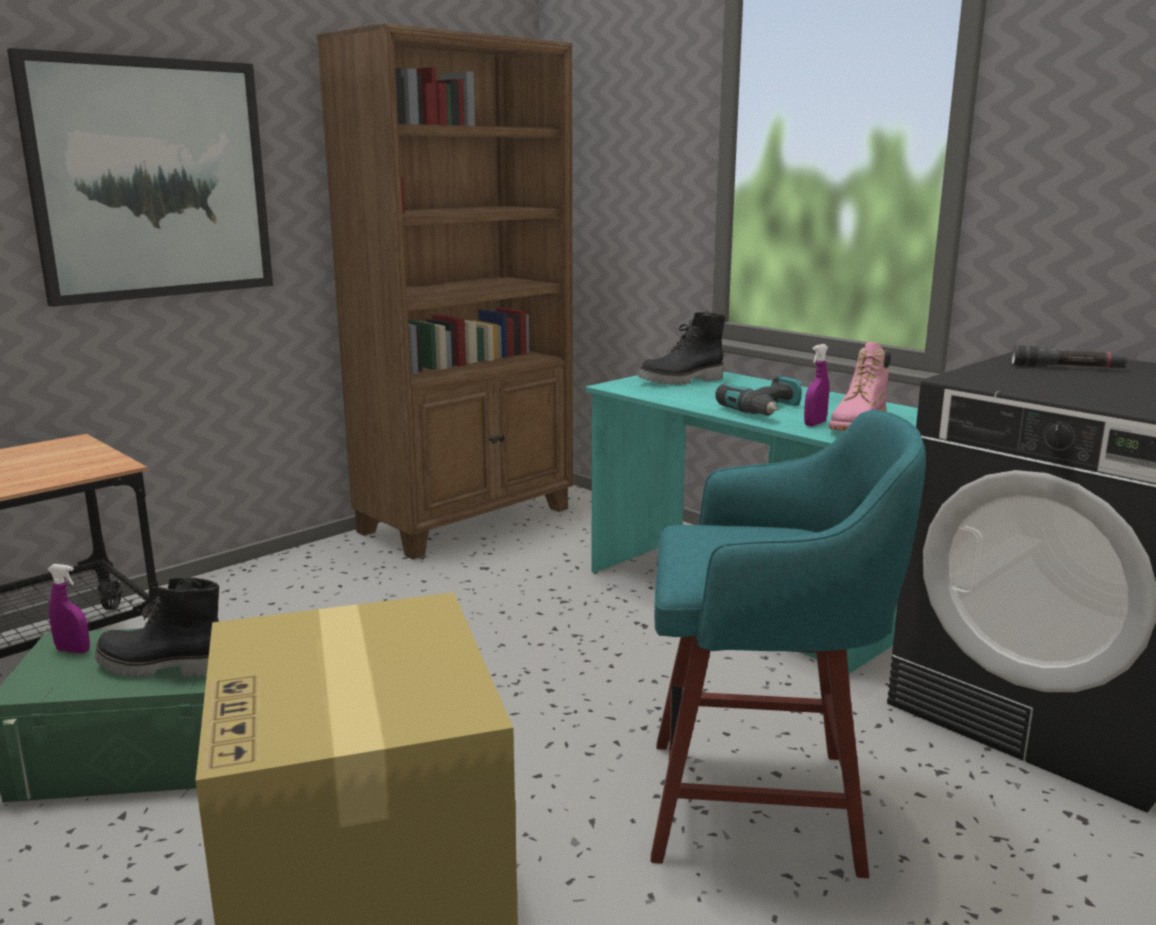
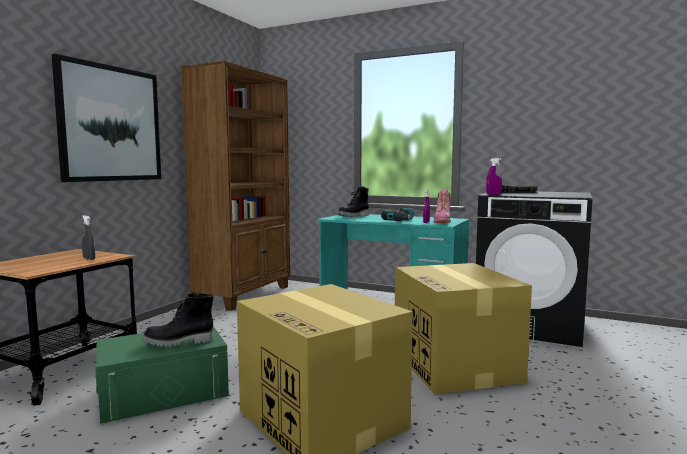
camera: 20 degrees left, 10 degrees down
purple spray bottle [48,564,90,654] -> purple spray bottle moved to [486,158,502,195]
turquoise stool [651,410,926,878] -> cardboard box [395,263,532,394]
none -> grey spray bottle [82,215,95,260]

